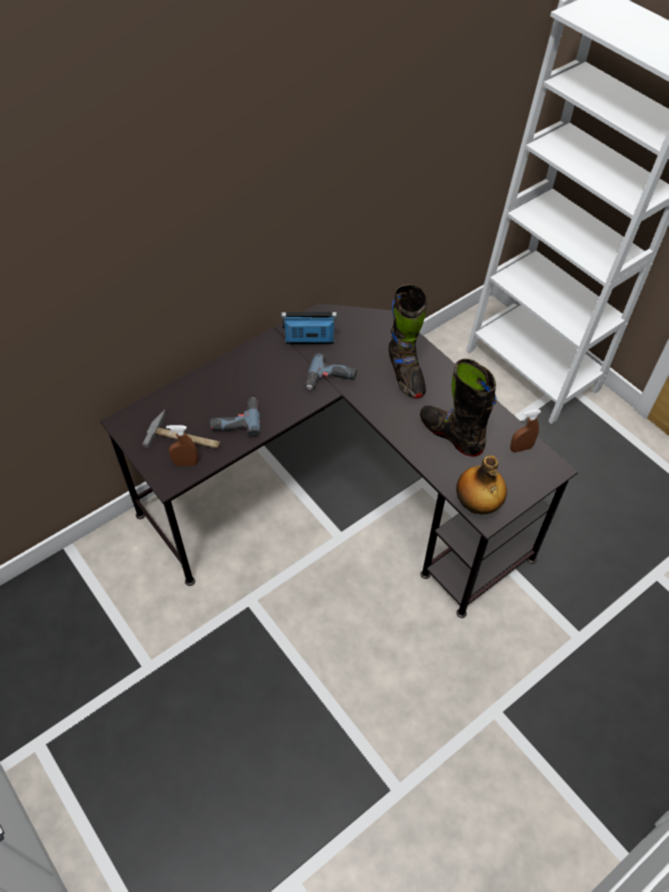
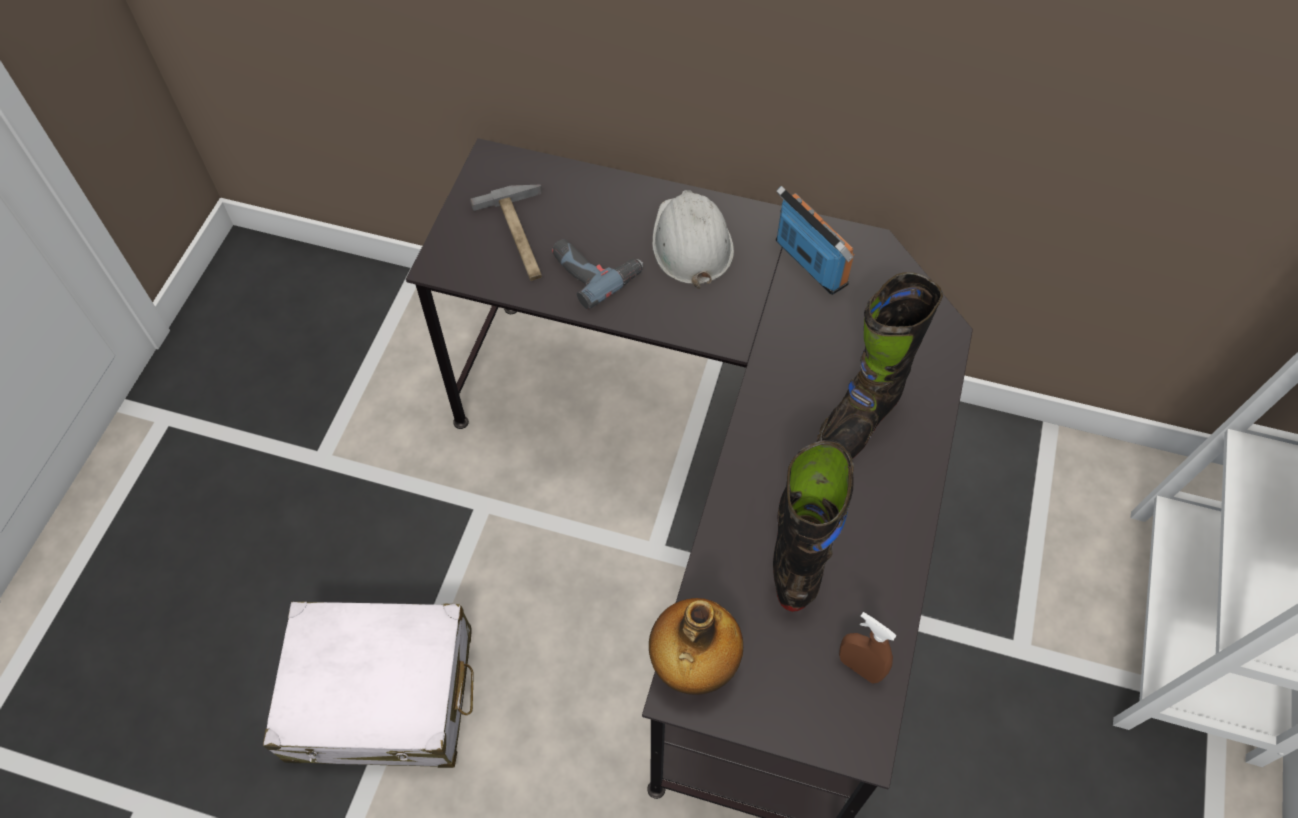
camera: 55 degrees right, 5 degrees up
brown spray bottle [166,425,198,466] -> none
power drill [305,353,357,390] -> none
none -> white suitcase [263,602,473,768]
none -> white hard hat [652,190,734,289]

